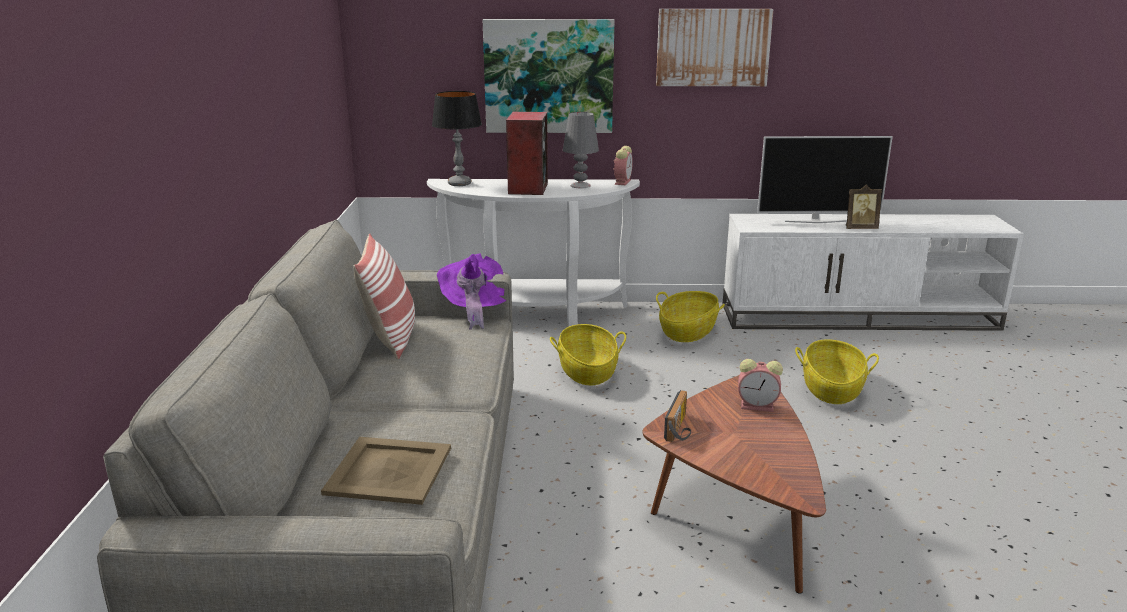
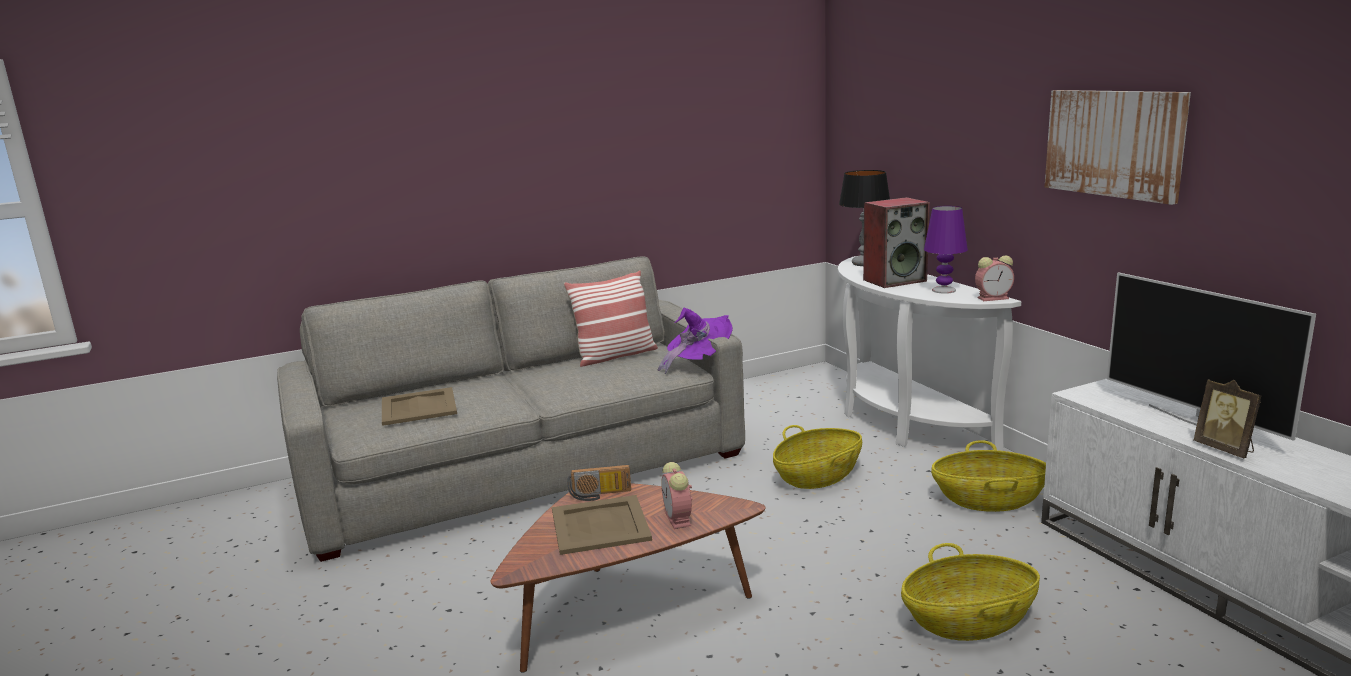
camera: 65 degrees right, 5 degrees down
picture [483,19,615,133] -> none
grey table lamp [563,112,599,188] -> purple table lamp [924,206,968,294]
none -> beige tray [552,495,652,555]

